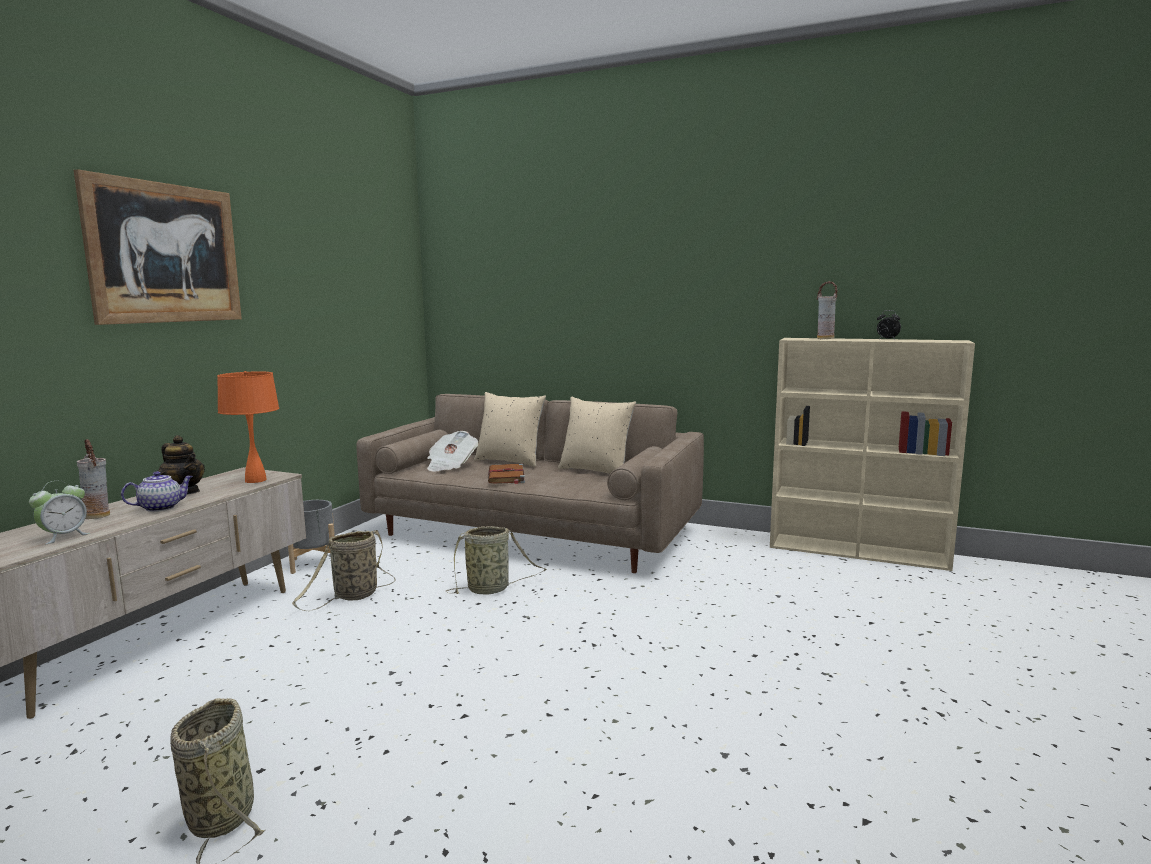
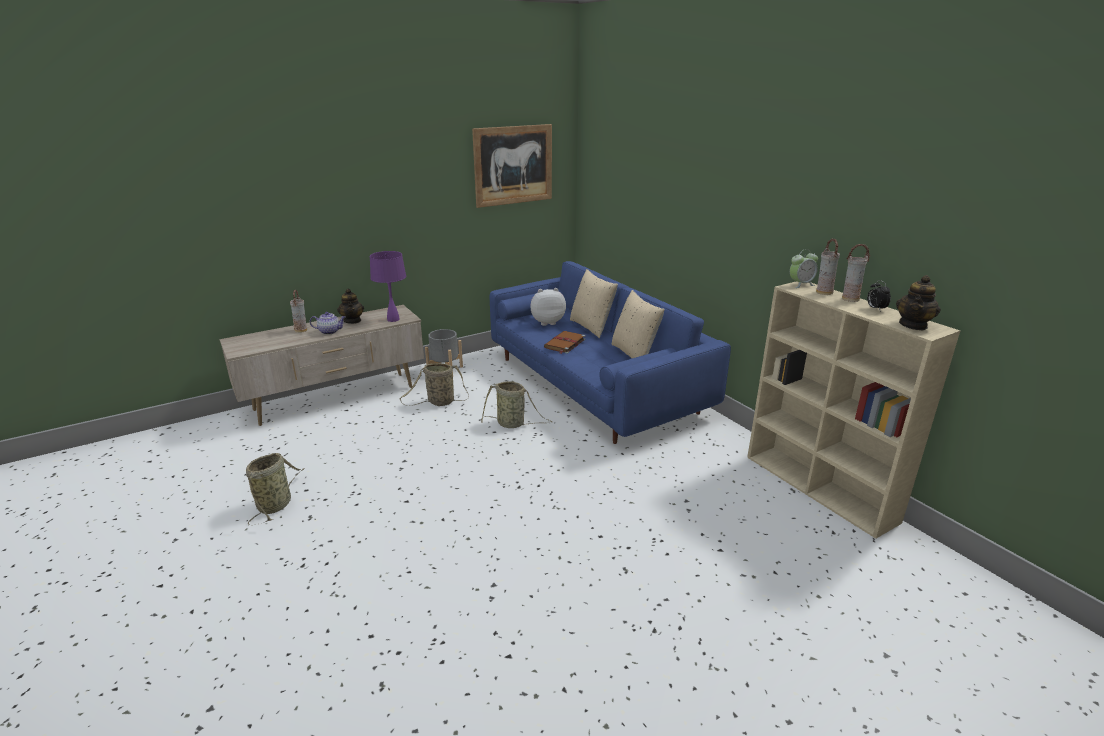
camera: 35 degrees right, 15 degrees up
alarm clock [29,480,90,544] -> alarm clock moved to [790,249,818,288]
picture [74,169,242,325] -> picture moved to [472,124,552,208]
orange table lamp [217,371,279,483] -> purple table lamp [370,251,406,322]
beige sofa [356,394,704,573] -> blue sofa [490,261,731,444]
newspaper [427,431,478,471] -> plush toy [530,288,566,326]
none -> vase [842,244,871,302]
none -> teapot [896,275,941,330]

